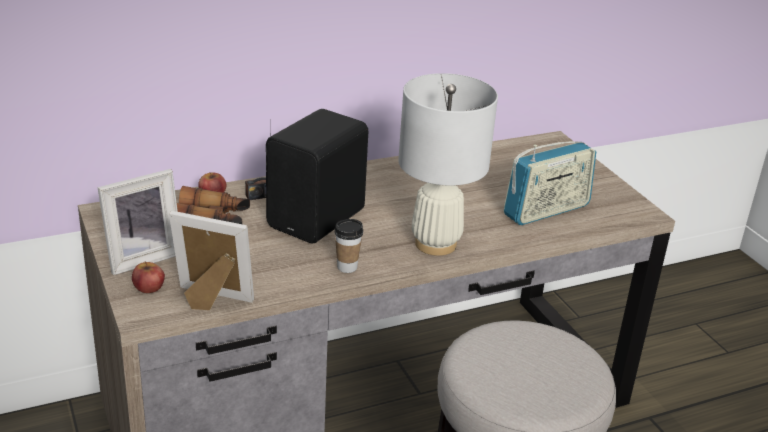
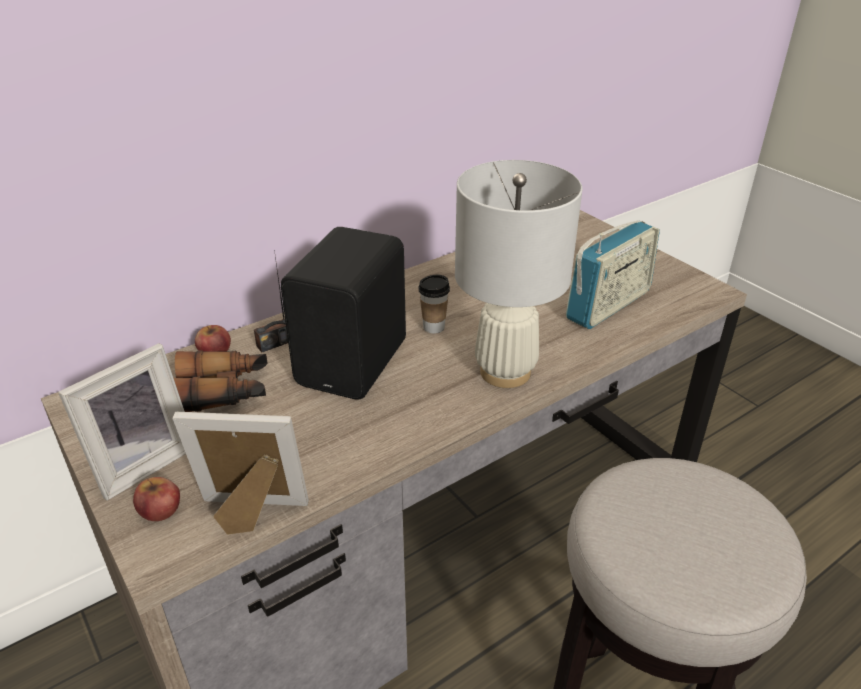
camera: 10 degrees left, 5 degrees up
cup [334,219,363,273] -> cup moved to [418,275,450,334]

